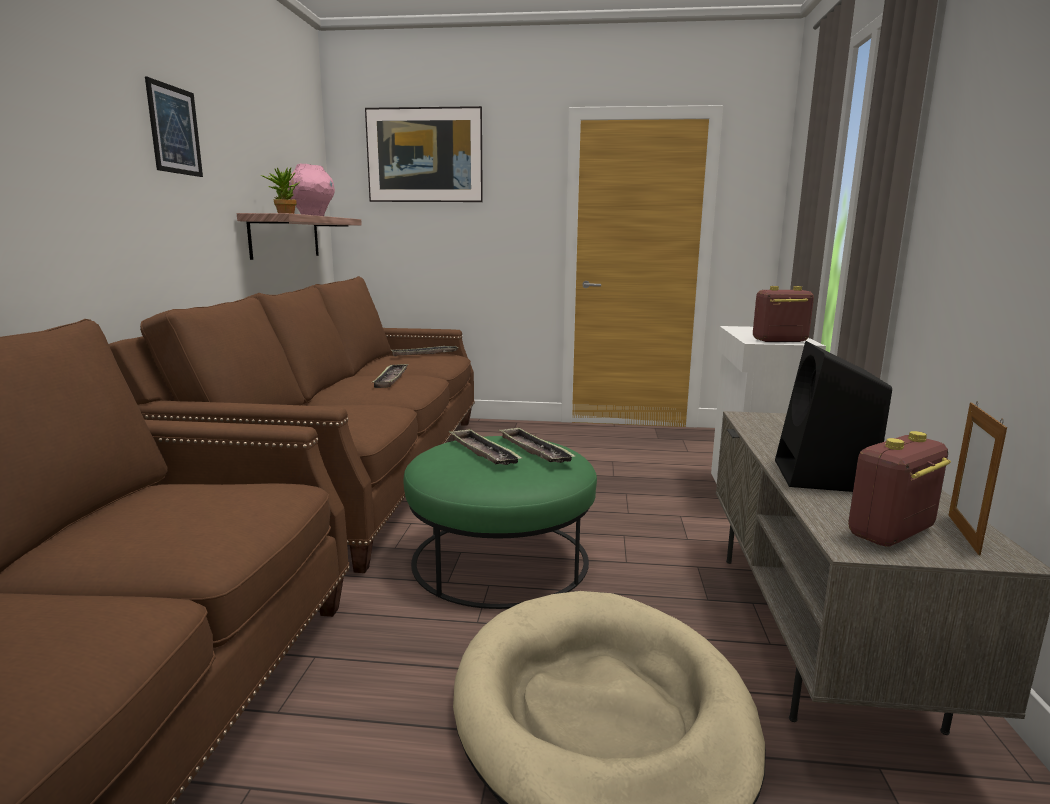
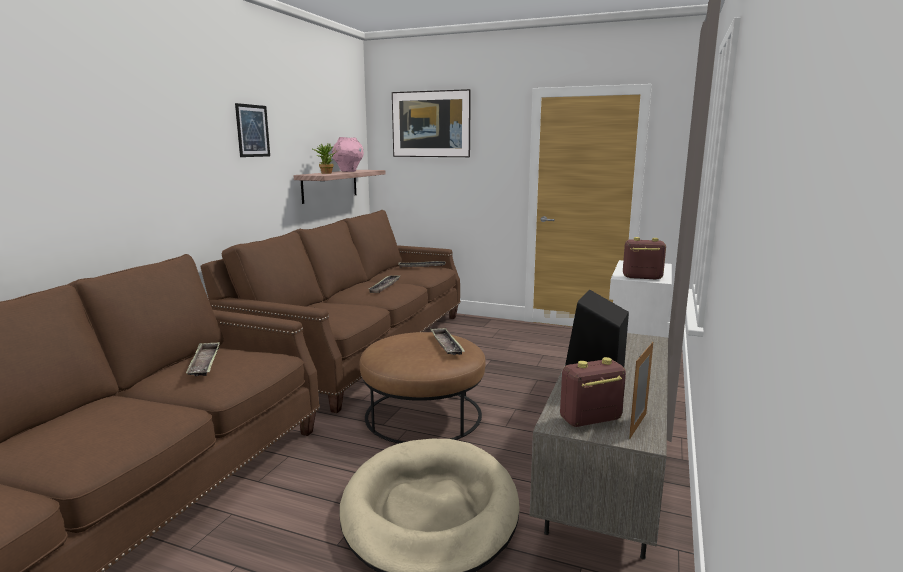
camera: 15 degrees right, 0 degrees up
green ottoman [403,436,597,609] -> brown ottoman [359,332,486,444]
tray [450,429,522,465] -> tray moved to [186,342,220,376]

